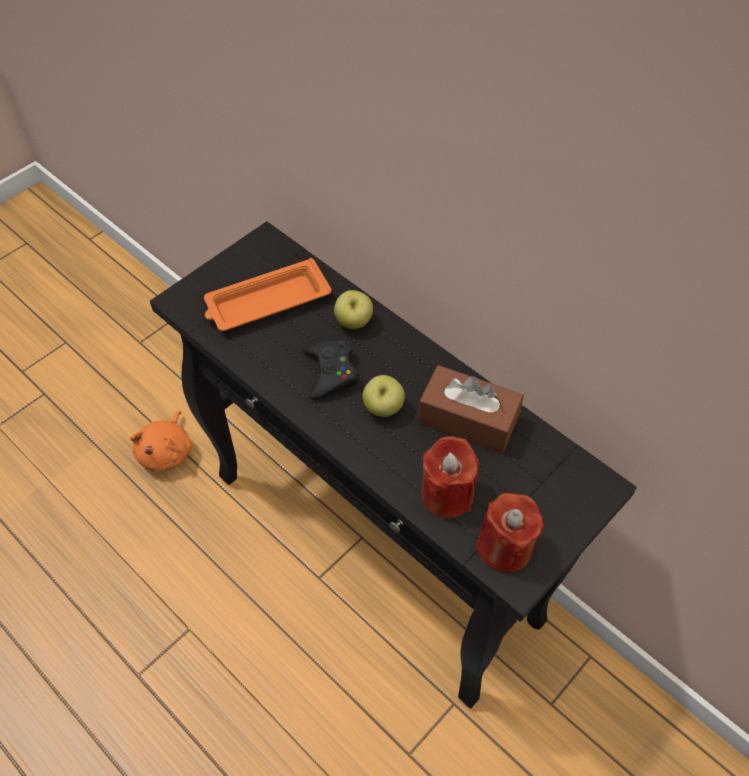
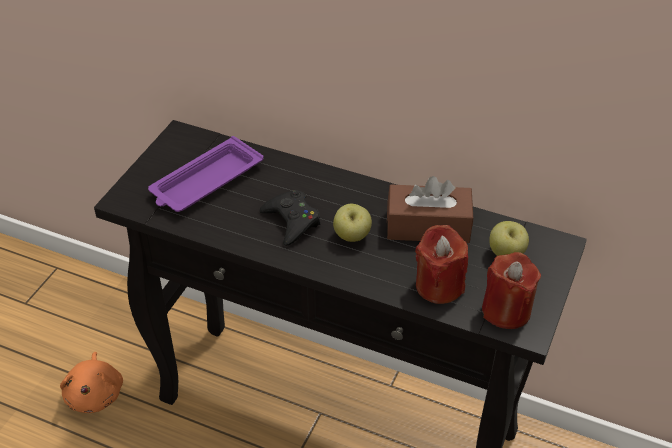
camera: 20 degrees left, 10 degrees down
orange tray [204,258,332,331] -> purple tray [148,136,264,212]
apple [334,290,373,329] -> apple moved to [489,221,529,256]

